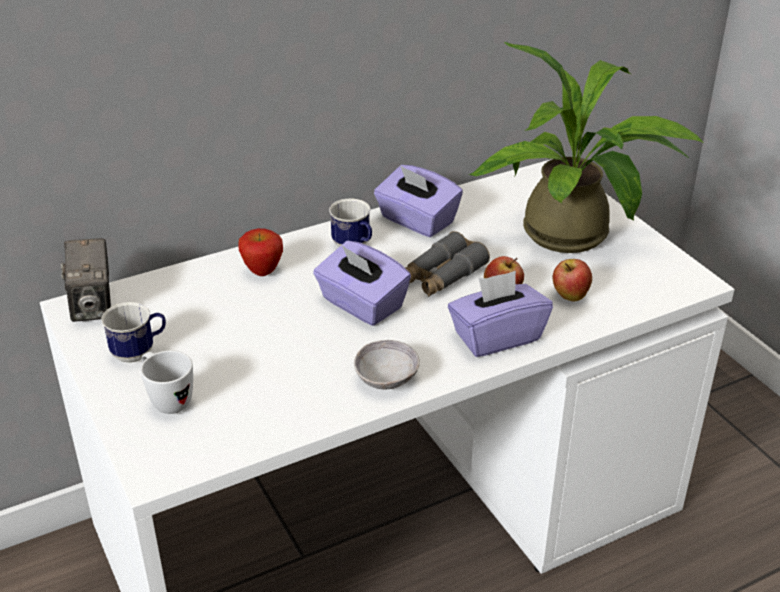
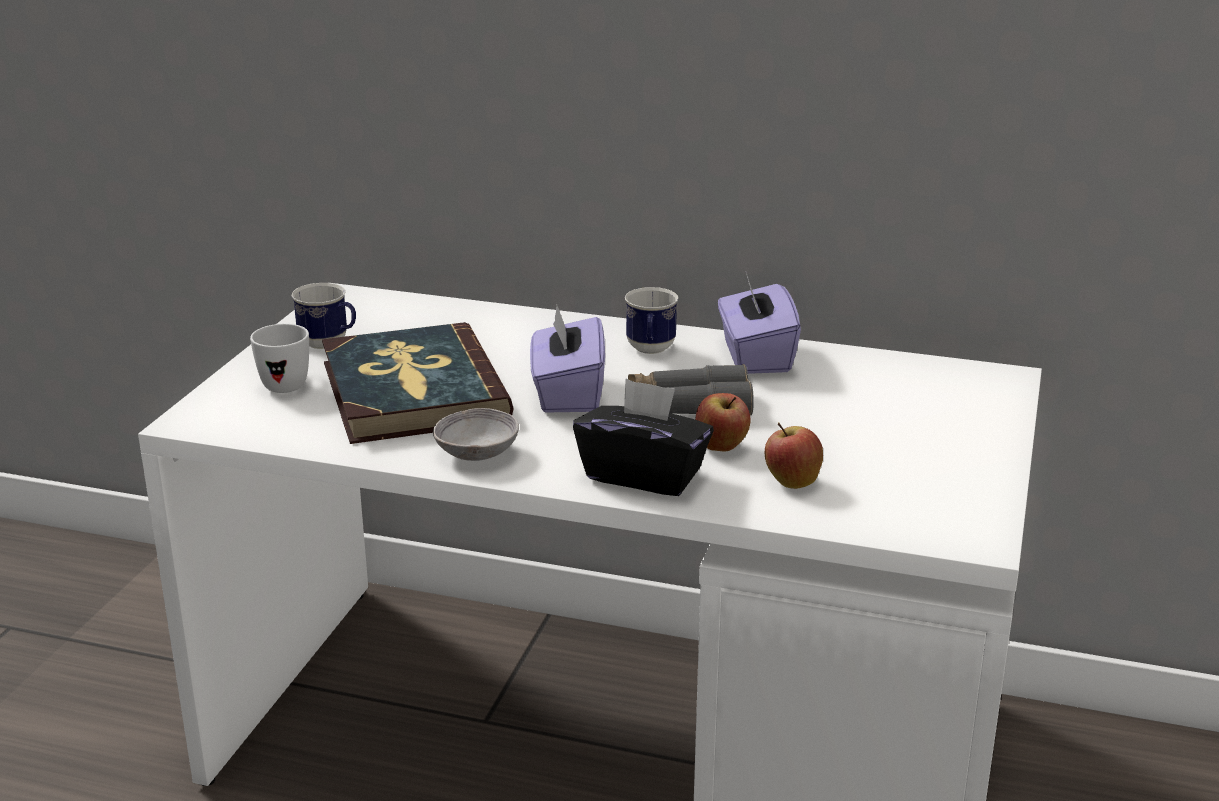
camera: 45 degrees right, 10 degrees down
camera [61,238,111,322] -> none
apple [238,228,283,276] -> none
purple tissue box [448,271,553,357] -> black tissue box [573,379,714,496]
potted plant [469,42,704,253] -> none
none -> book [322,322,514,444]

